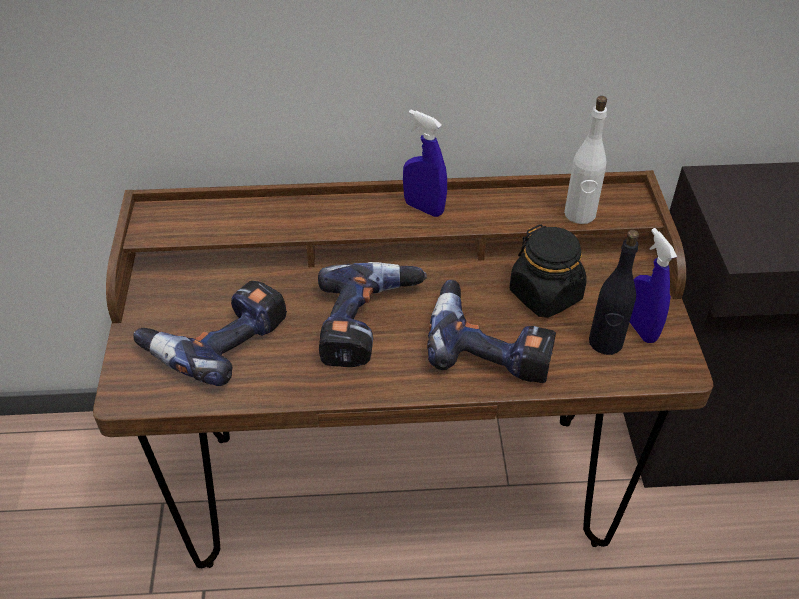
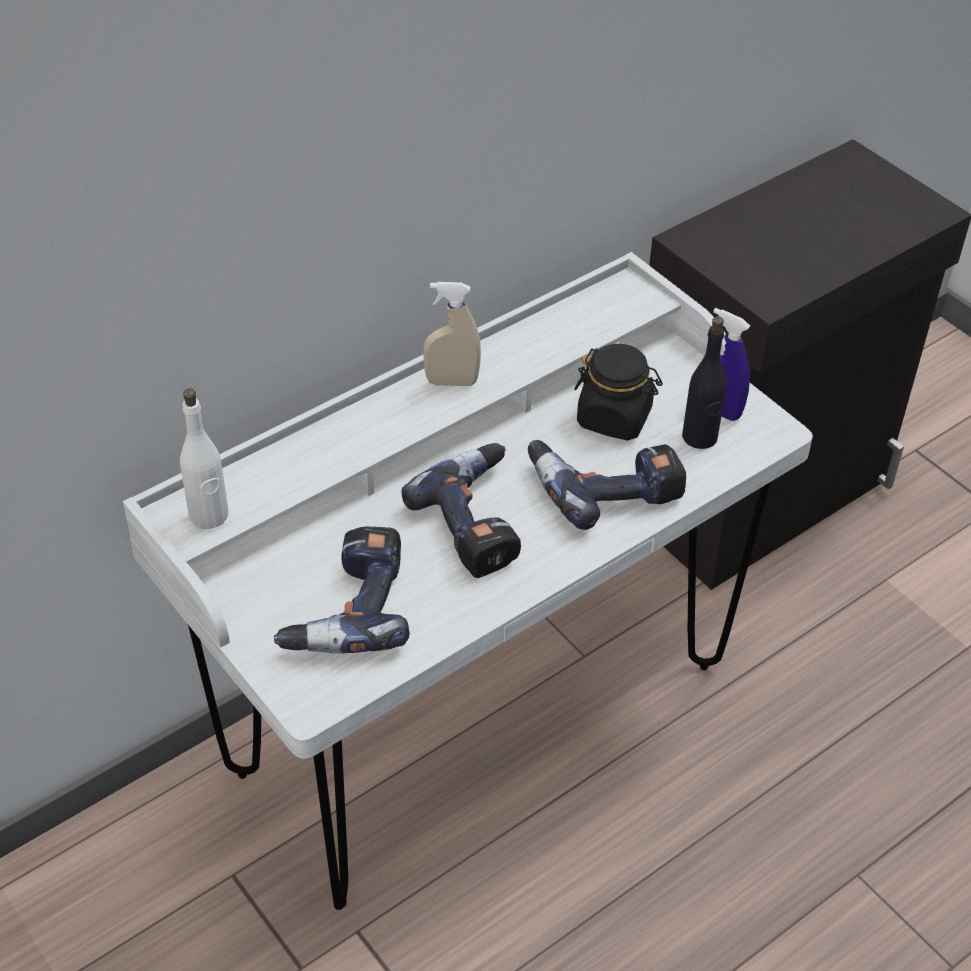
camera: 35 degrees left, 0 degrees up
brown desk [93,170,713,568] -> white desk [123,252,813,910]
blue spray bottle [403,109,447,217] -> beige spray bottle [423,282,481,386]
white bottle [564,96,607,224] -> white bottle moved to [180,388,229,529]

